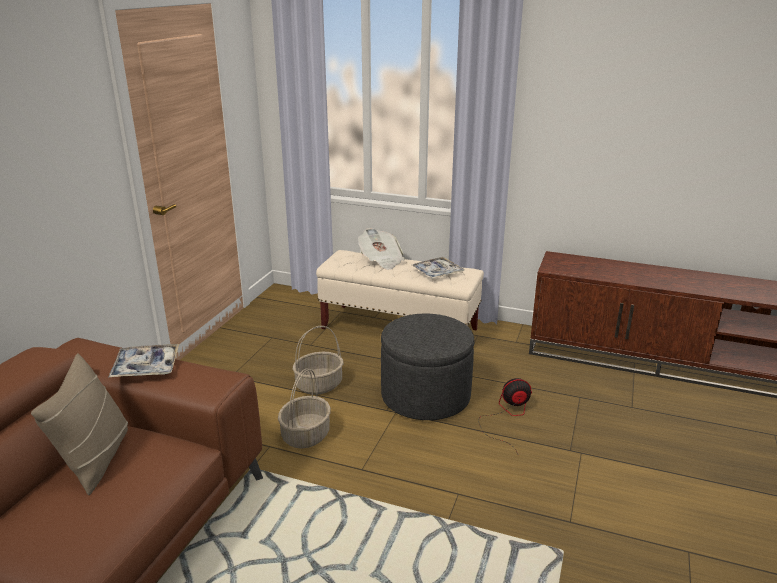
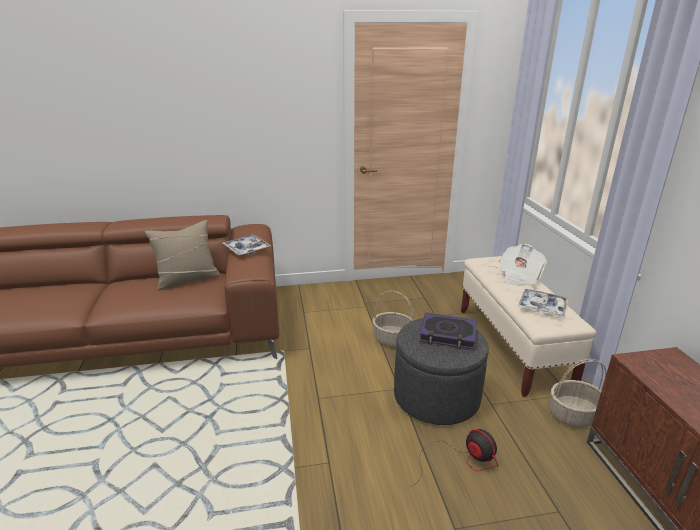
camera: 60 degrees right, 0 degrees up
basket [278,369,331,448] -> basket moved to [550,359,606,427]
none -> book [419,312,477,350]

